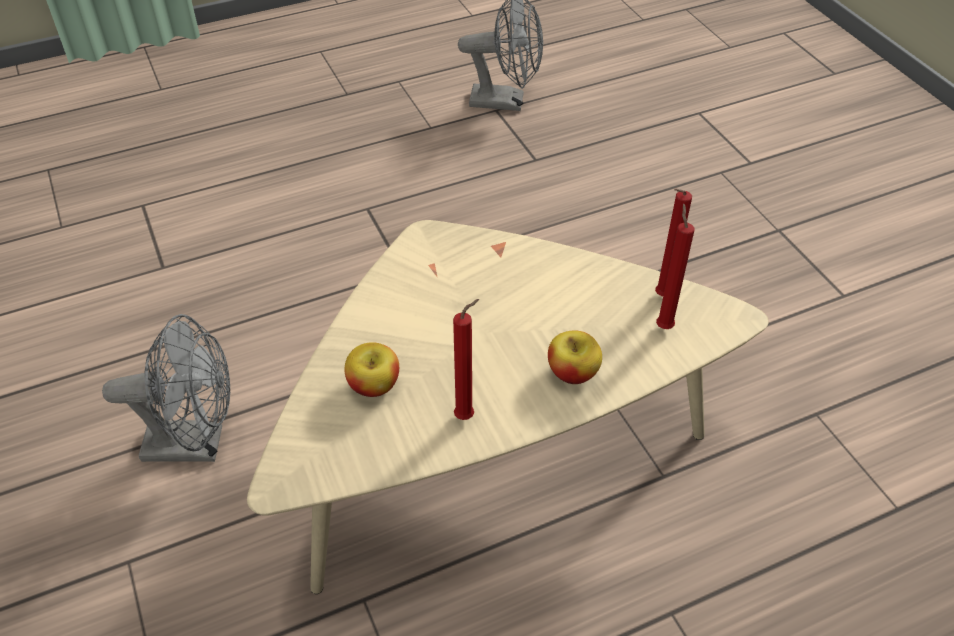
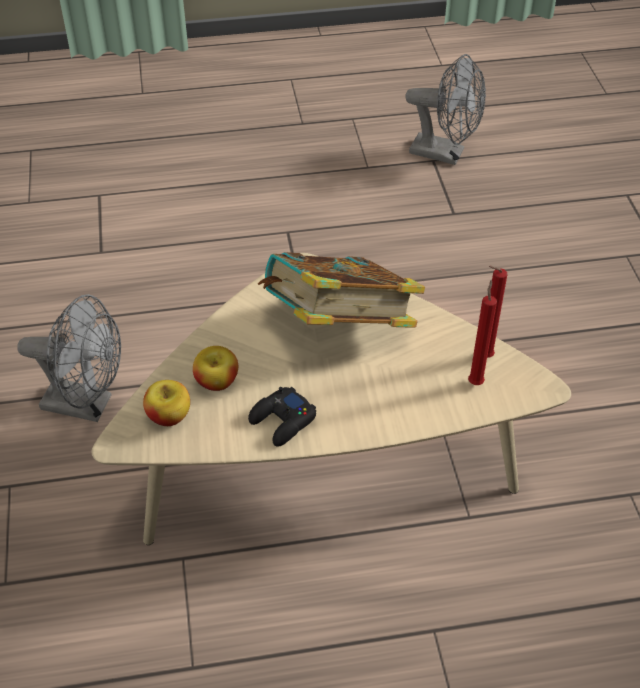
camera: 15 degrees right, 0 degrees up
red candle [453,299,479,420] -> black game controller [248,387,316,447]
apple [548,331,602,384] -> apple moved to [143,380,190,426]
none -> book [258,252,425,328]

